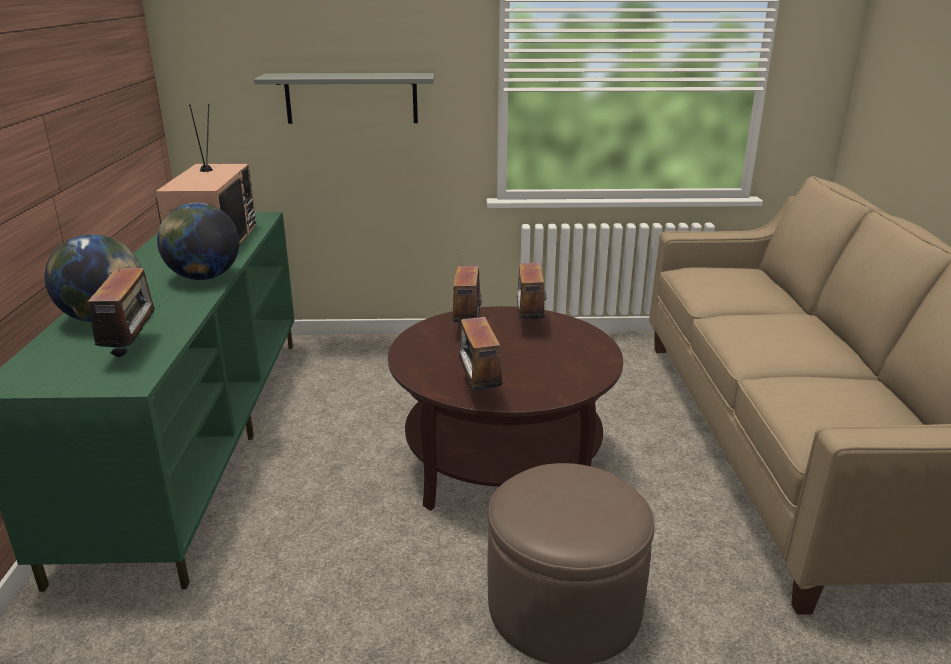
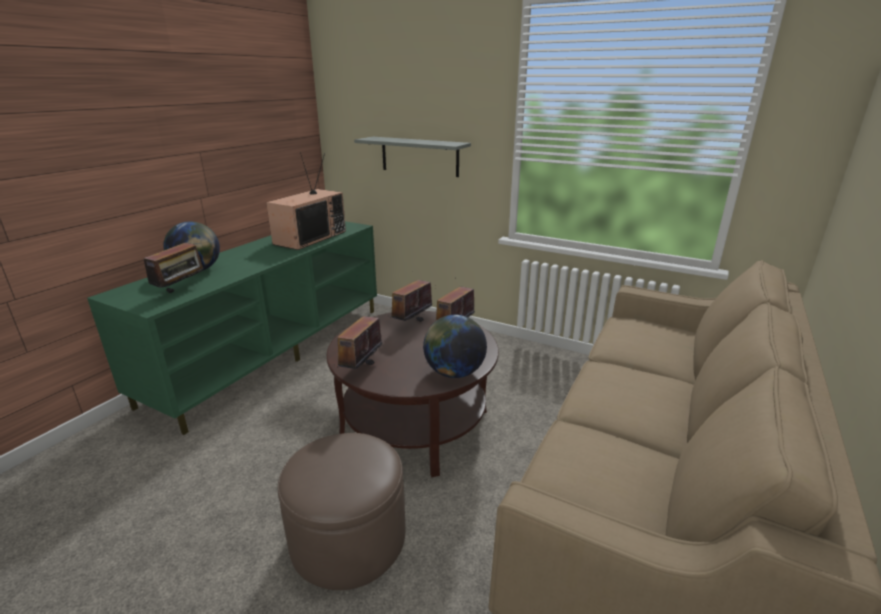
camera: 30 degrees right, 0 degrees up
globe [157,203,239,280] -> globe moved to [423,315,487,378]

